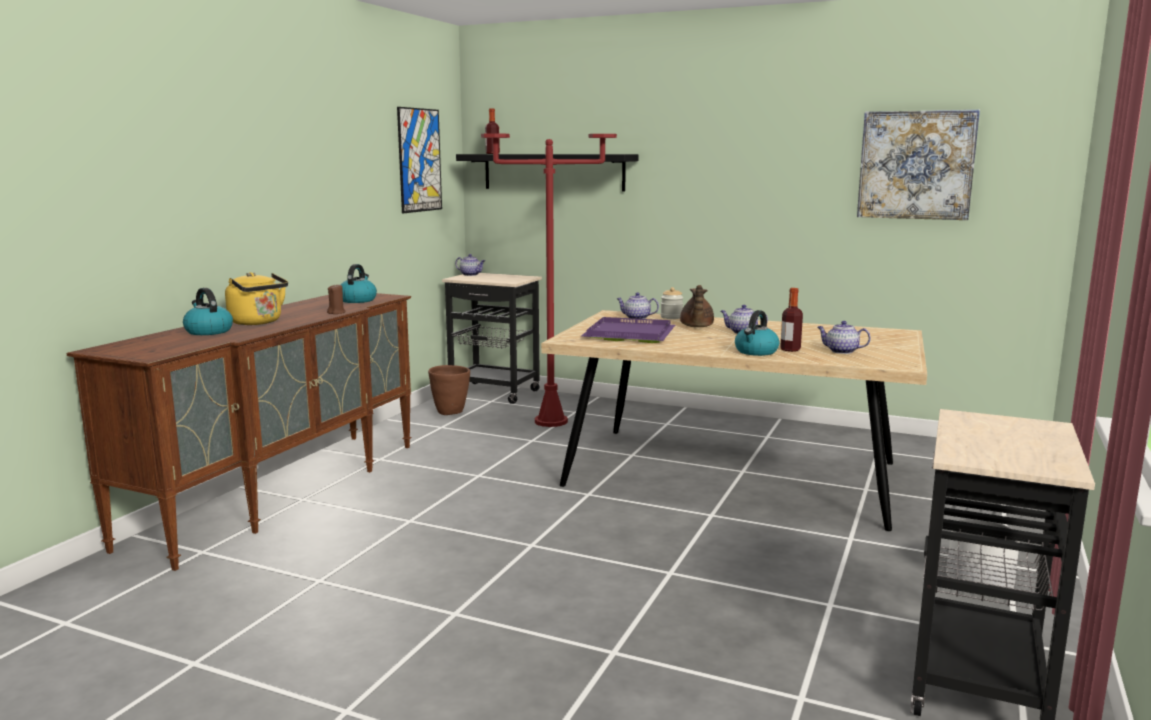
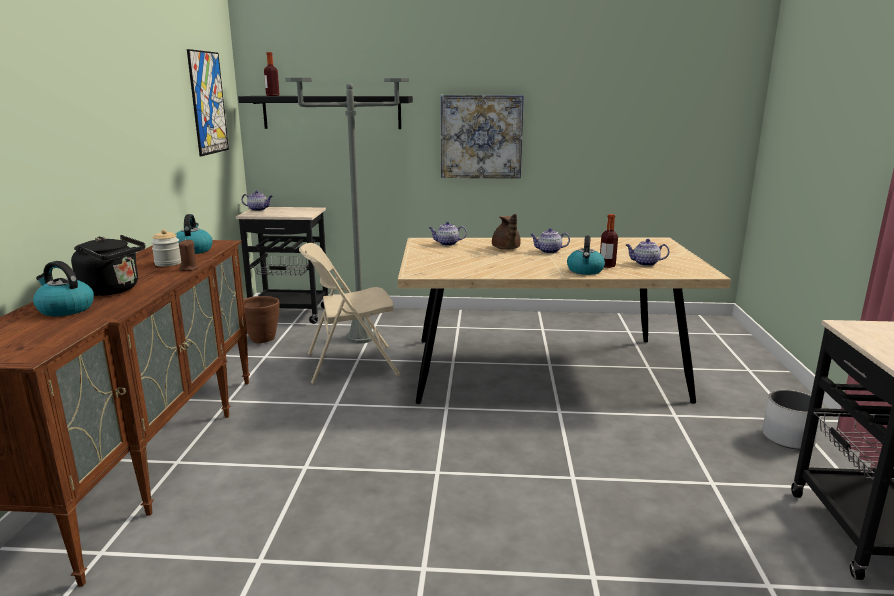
camera: 20 degrees left, 5 degrees up
yellow kettle [225,272,288,325] -> black kettle [71,235,145,296]
red floor lamp [481,134,617,427] -> grey floor lamp [285,78,409,344]
purple tray [581,317,675,343] -> none
jar [661,287,684,319] -> jar moved to [151,229,181,267]
picture [857,110,980,220] -> picture moved to [441,95,524,179]
none -> beige chair [299,243,400,385]

